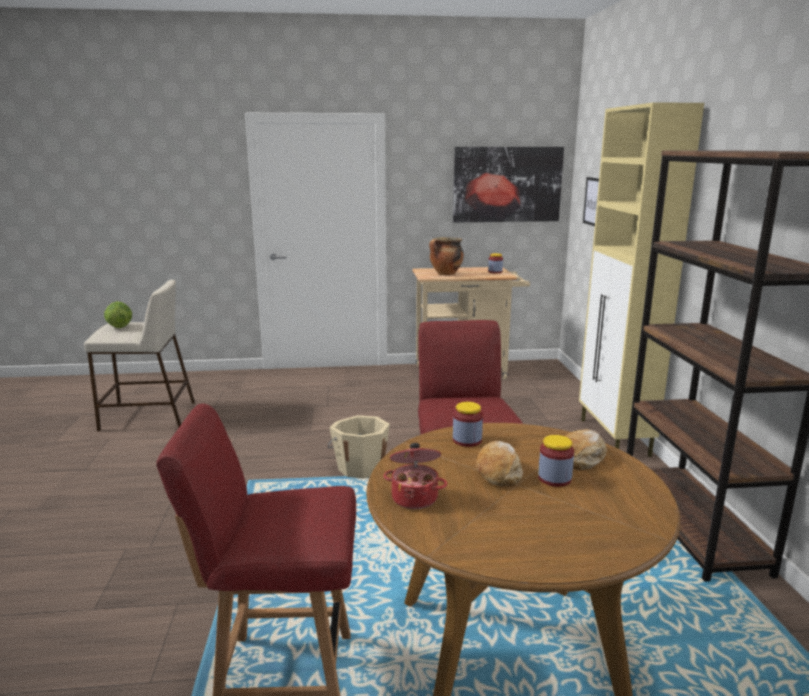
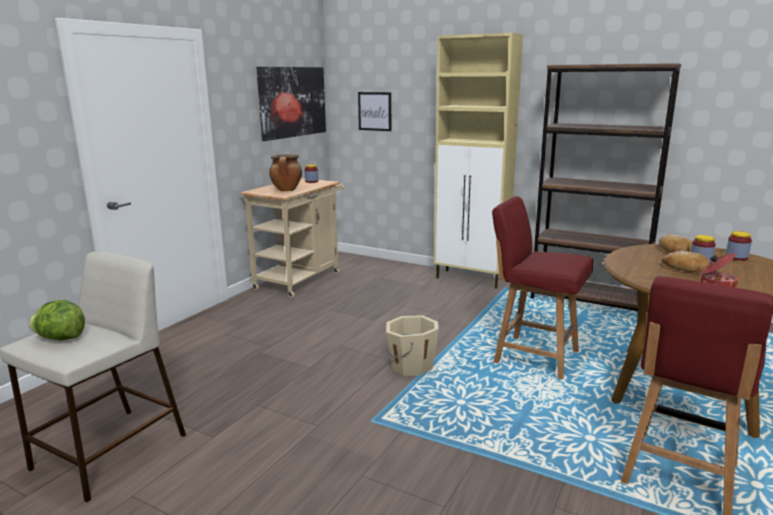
camera: 55 degrees left, 0 degrees up
jar [453,402,483,447] -> jar moved to [726,231,752,261]

